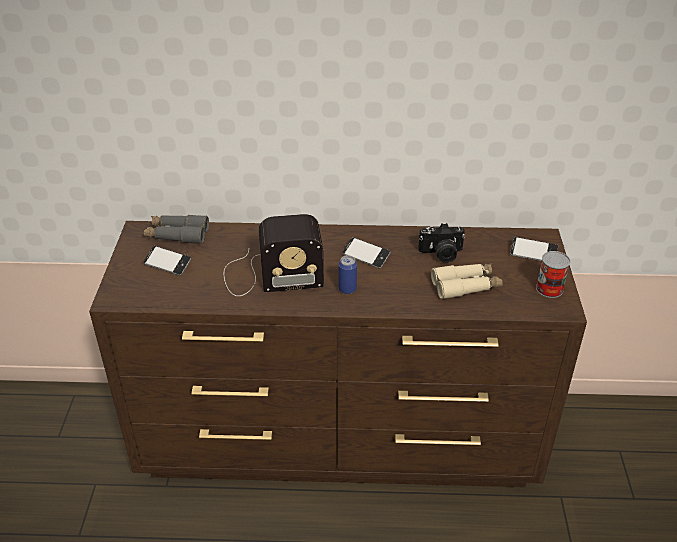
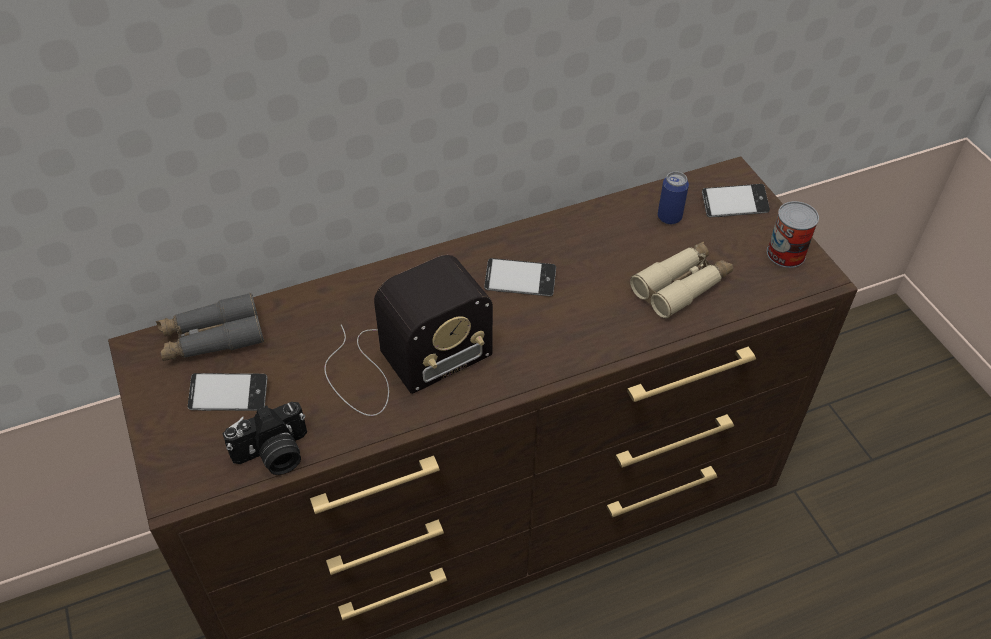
camera: 25 degrees left, 10 degrees up
can [339,255,357,294] -> can moved to [658,171,689,224]
camera [418,223,465,263] -> camera moved to [223,402,307,475]

